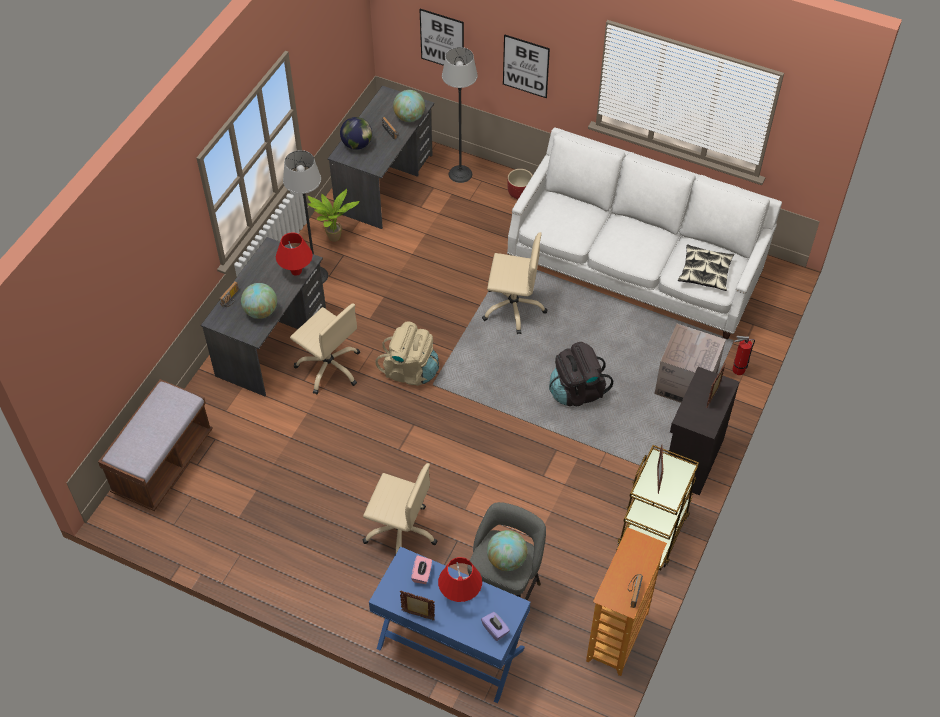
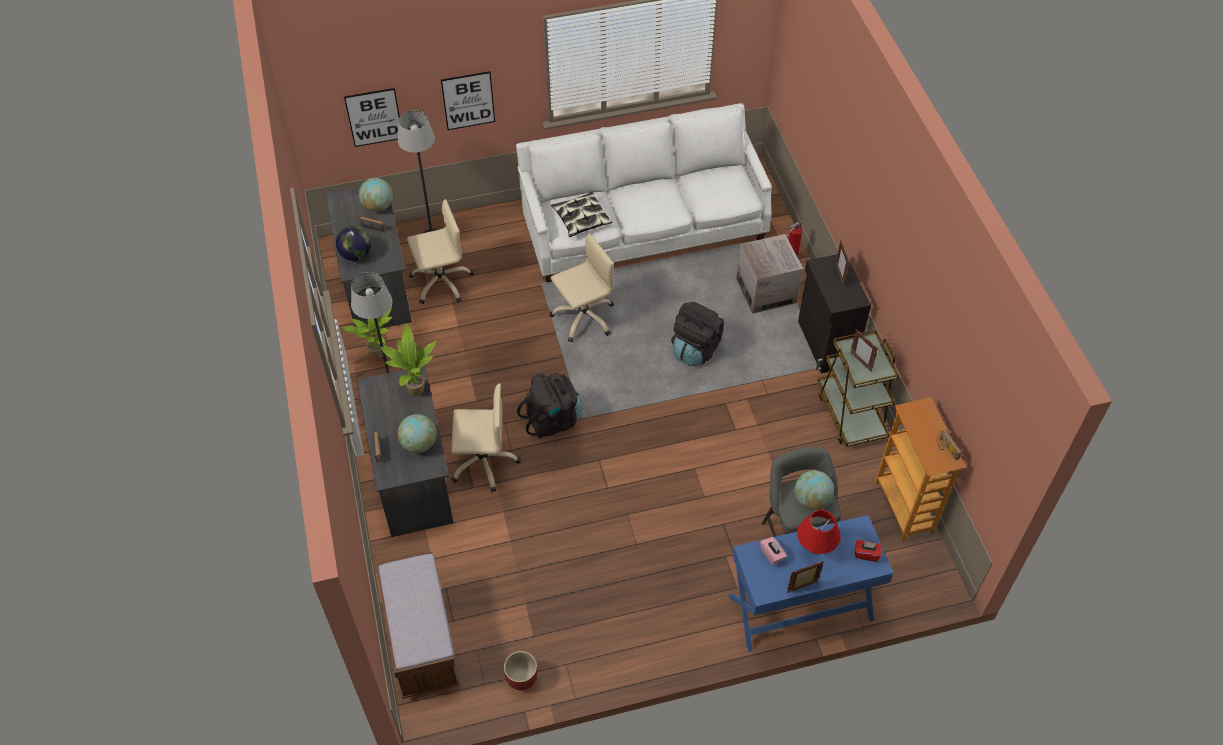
camera: 40 degrees left, 0 degrees up
red table lamp [276,232,313,276] -> potted plant [380,323,436,396]
beige office chair [363,463,437,553] -> beige office chair moved to [407,199,474,304]
beige backpack [376,321,439,386] -> black backpack [517,373,581,438]
purple tissue box [481,612,510,641] -> red tissue box [855,540,882,562]
red planter [507,169,533,199] -> red planter moved to [504,651,538,690]
pillow [678,245,734,291] -> pillow moved to [551,191,613,237]

